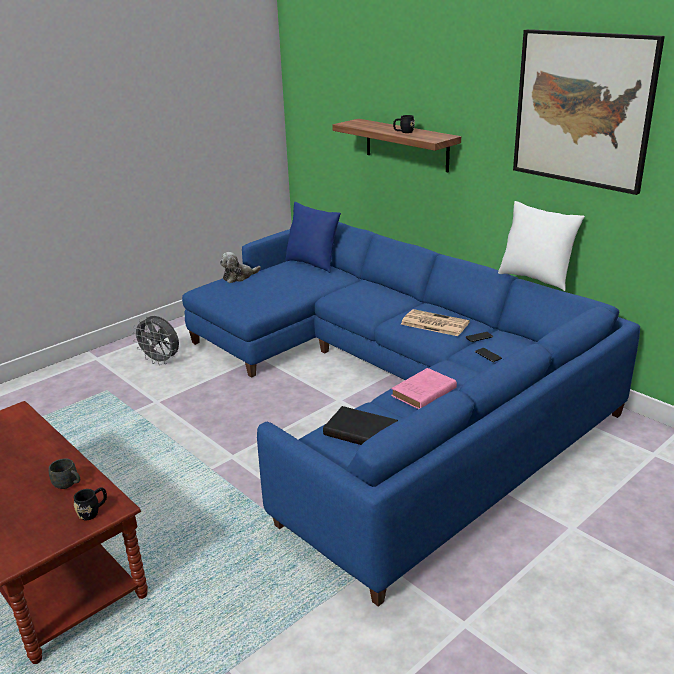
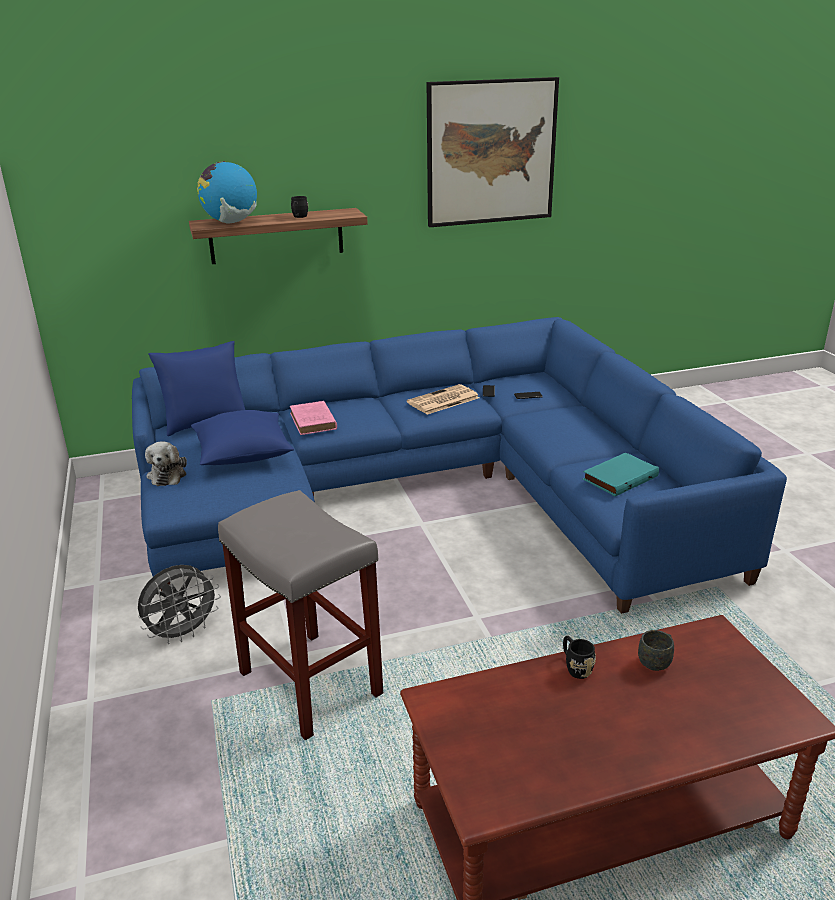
camera: 65 degrees left, 0 degrees up
black mug [74,487,107,520] -> black mug moved to [563,636,596,679]
black book [323,406,398,445] -> turquoise book [583,453,659,496]
pink book [391,368,457,409] -> pink book moved to [290,401,337,435]
white pillow [498,201,585,291] -> none
none -> blue pillow [191,410,294,465]
none -> globe [197,161,257,224]
none -> grey stool [218,490,383,741]

